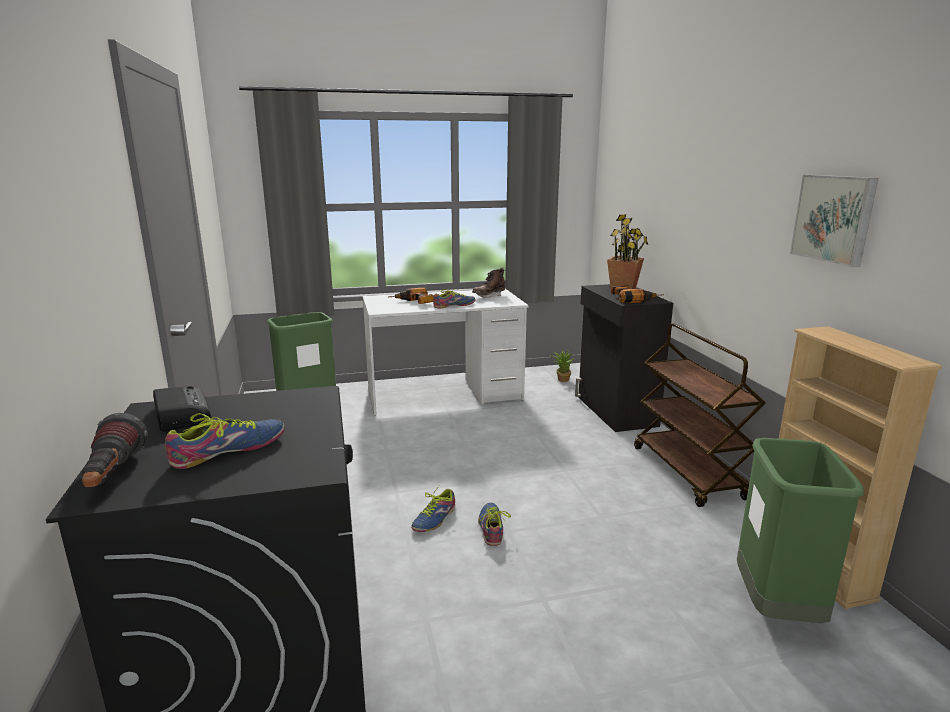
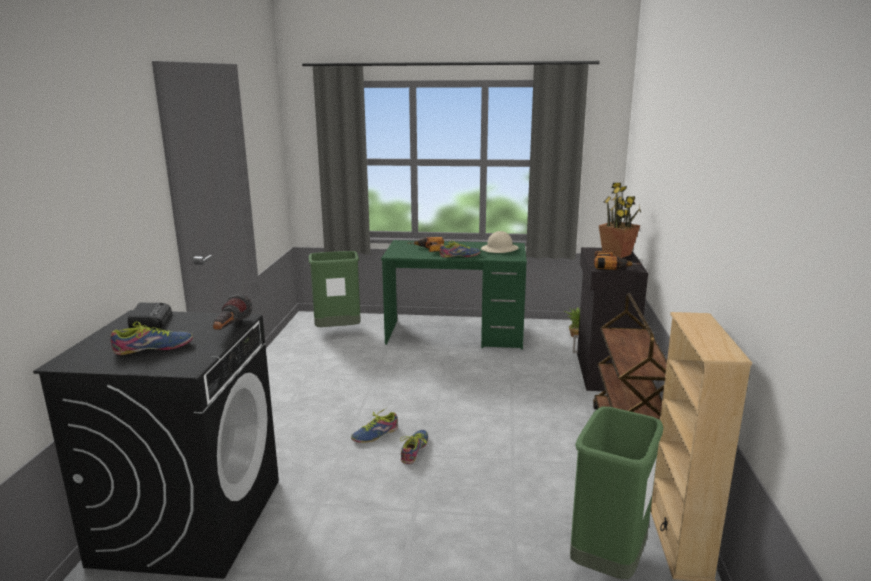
camera: 20 degrees right, 0 degrees up
flashlight [81,413,148,487] -> flashlight moved to [213,294,252,330]
white desk [363,289,529,415] -> green desk [381,240,527,350]
brown boot [472,268,505,298] -> beige hard hat [481,231,519,253]
picture [790,175,878,267] -> none

